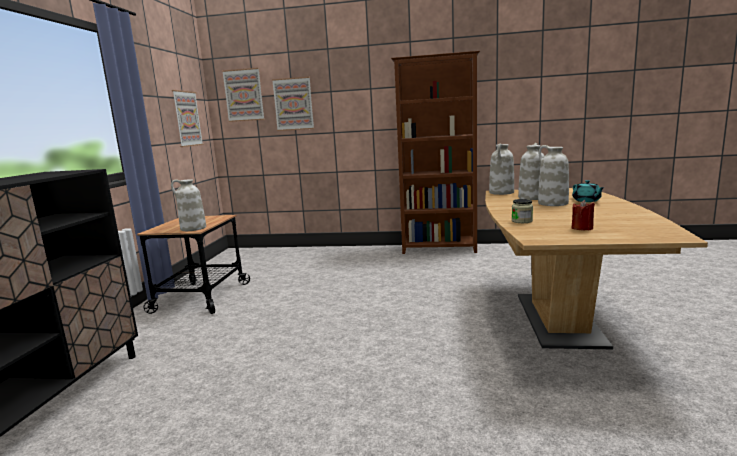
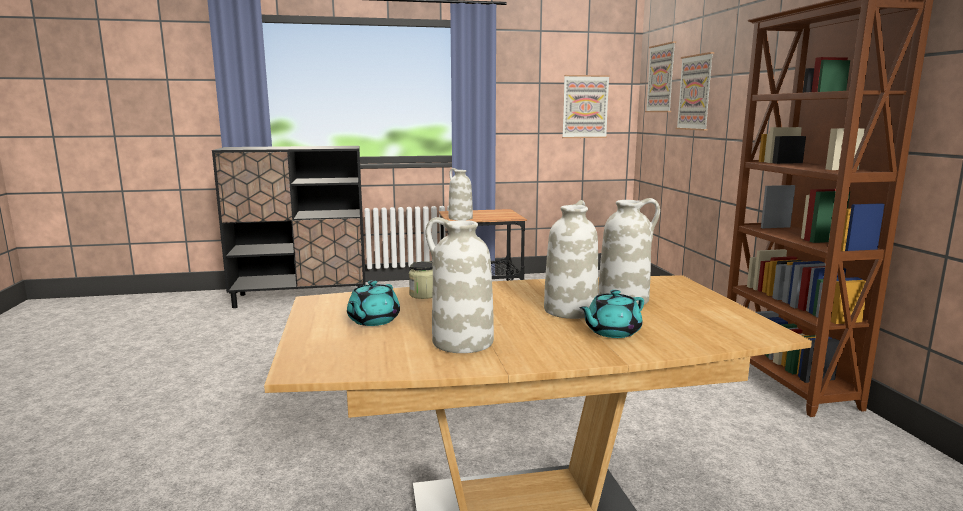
camera: 70 degrees right, 0 degrees up
white vase [489,143,514,195] -> white vase moved to [425,217,494,353]
red candle [572,200,595,231] -> turquoise teapot [347,280,400,326]

